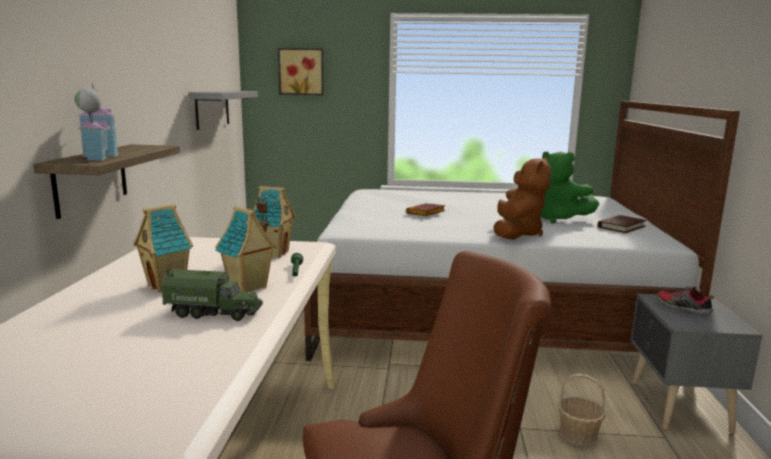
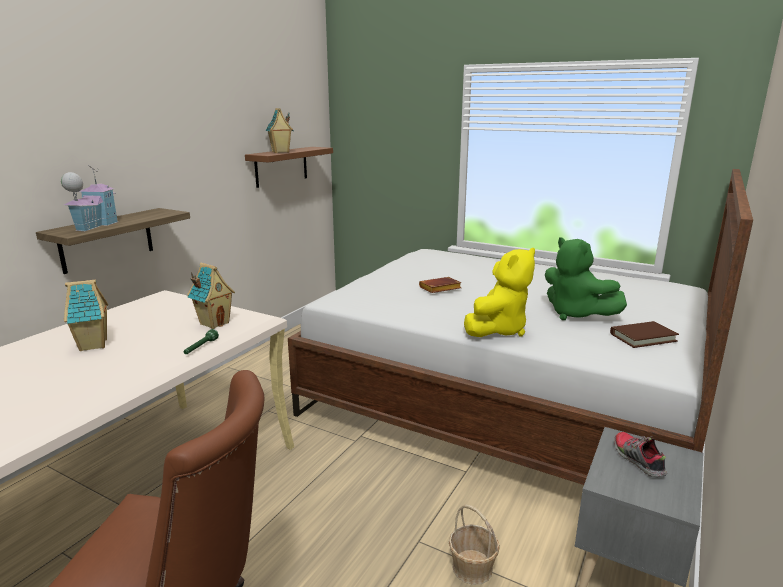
camera: 25 degrees right, 5 degrees up
toy truck [161,269,263,321] -> none
grey shelf [189,91,258,130] -> brown shelf [245,147,333,188]
toy house [215,206,277,292] -> toy house moved to [265,108,293,153]
picture [278,48,323,95] -> none
brown plush toy [493,156,551,240] -> yellow plush toy [464,248,535,337]

